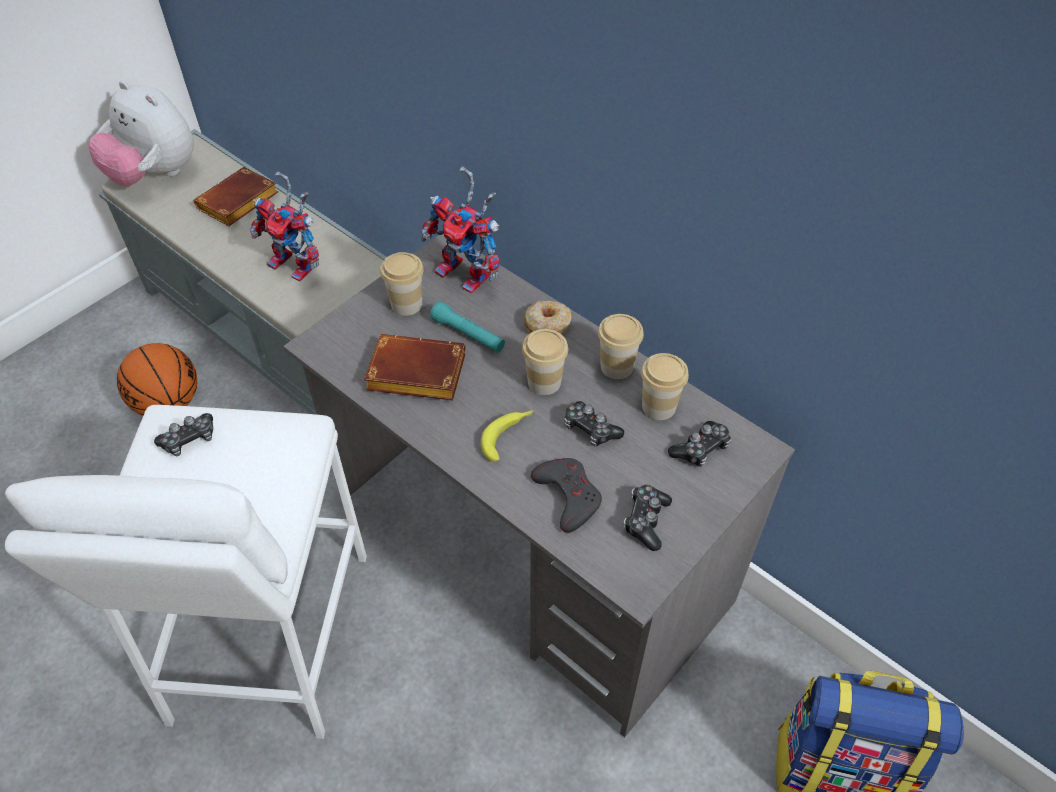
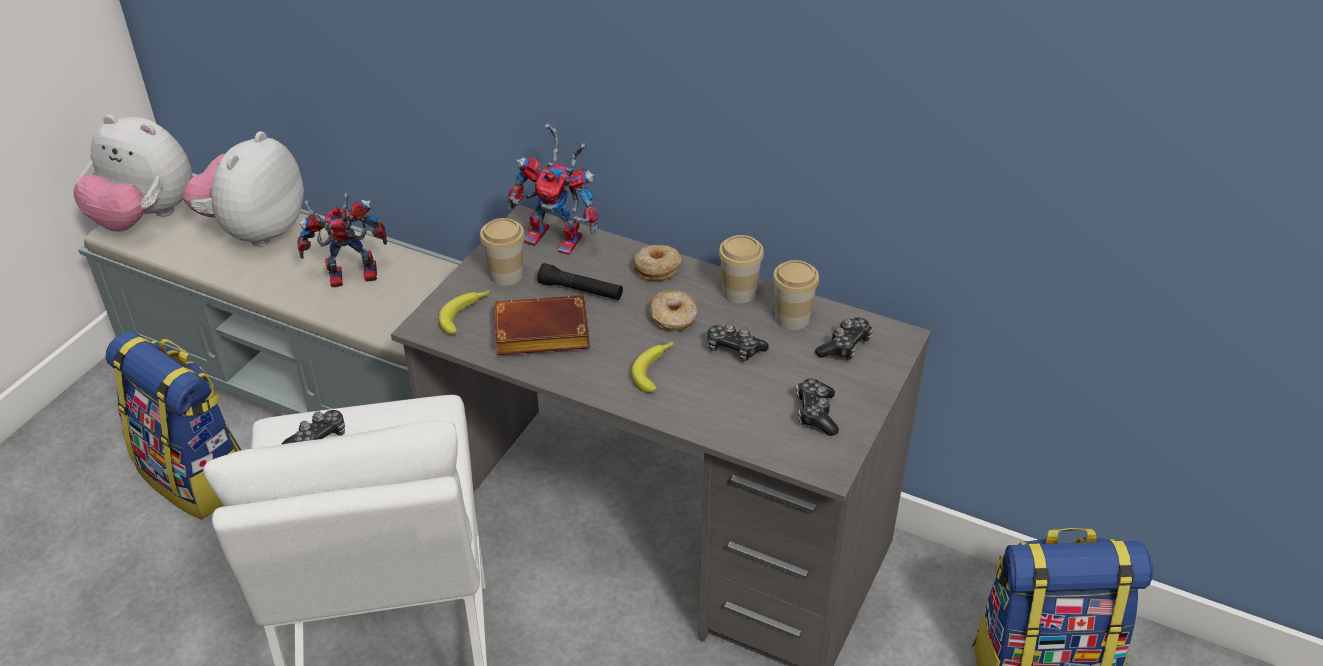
camera: 15 degrees left, 10 degrees down
basketball [117,343,197,416] -> backpack [105,331,242,520]
brown book [194,167,278,226] -> plush toy [183,131,304,247]
toy robot [250,171,319,282] -> toy robot turned 150 degrees clockwise [297,193,387,287]
turquoise flashlight [430,301,505,353] -> black flashlight [538,263,623,300]
cup [522,329,568,395] -> donut [650,289,697,332]
grey game controller [531,458,602,533] -> none
none -> banana [438,290,490,335]

